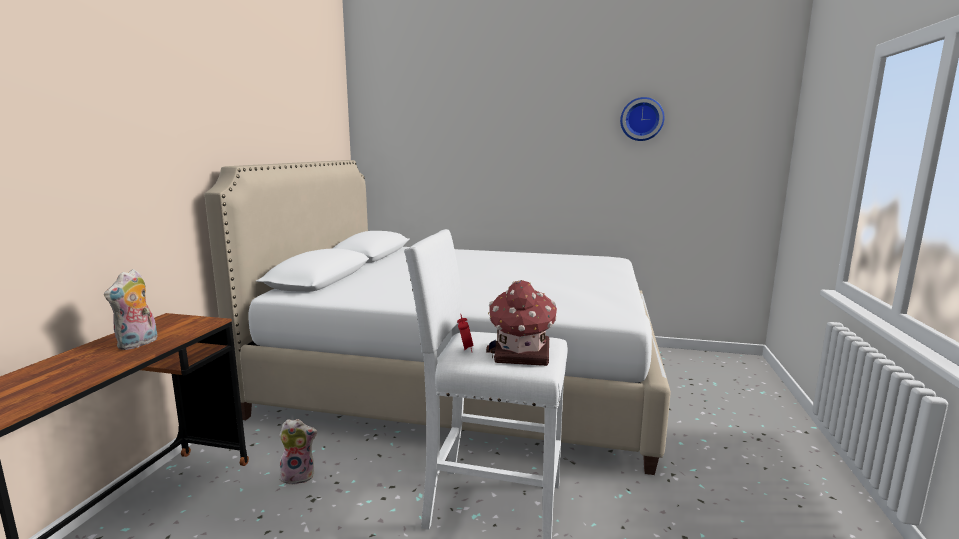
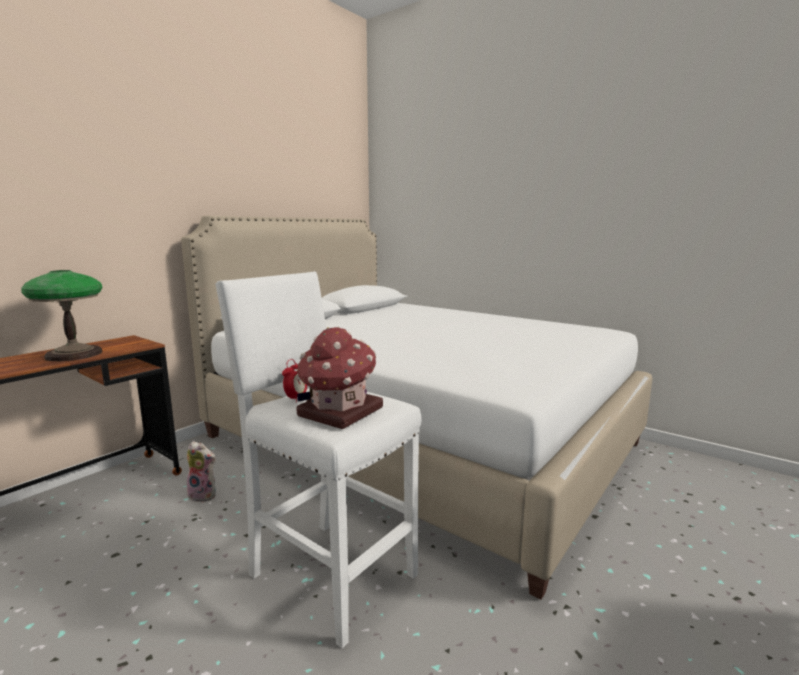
camera: 25 degrees right, 0 degrees up
plush toy [104,269,158,350] -> table lamp [21,270,103,361]
wall clock [620,97,664,141] -> none

